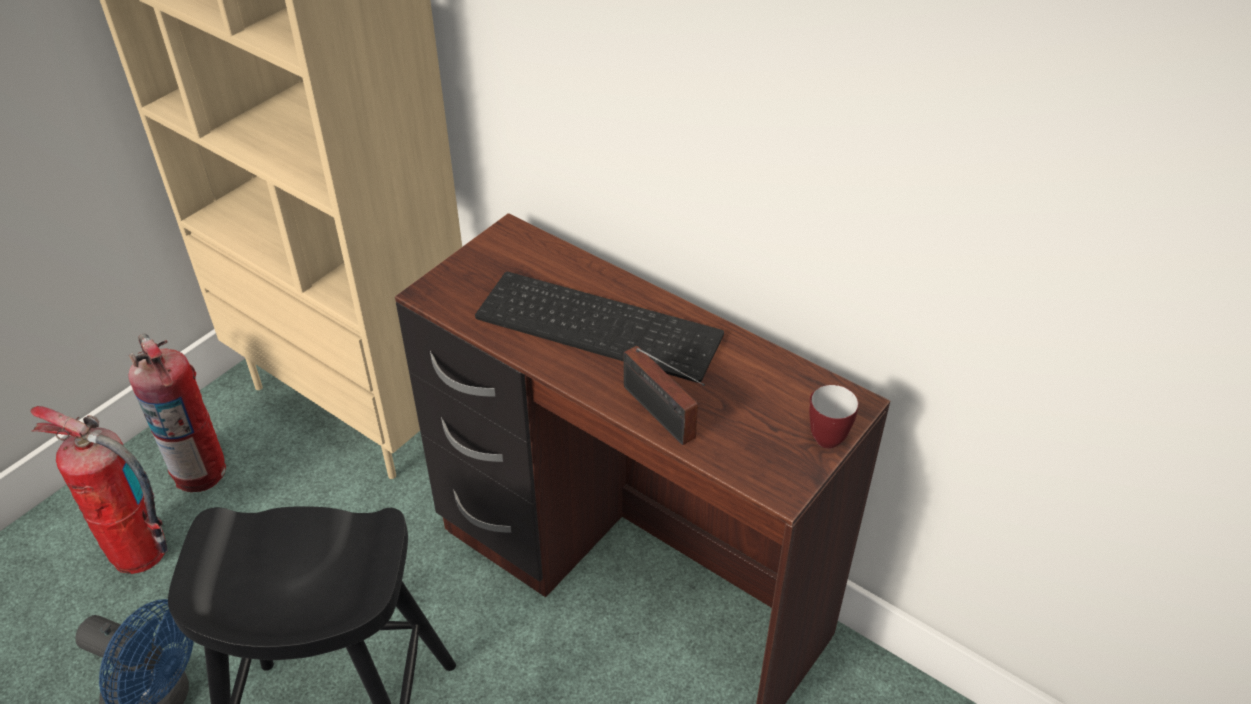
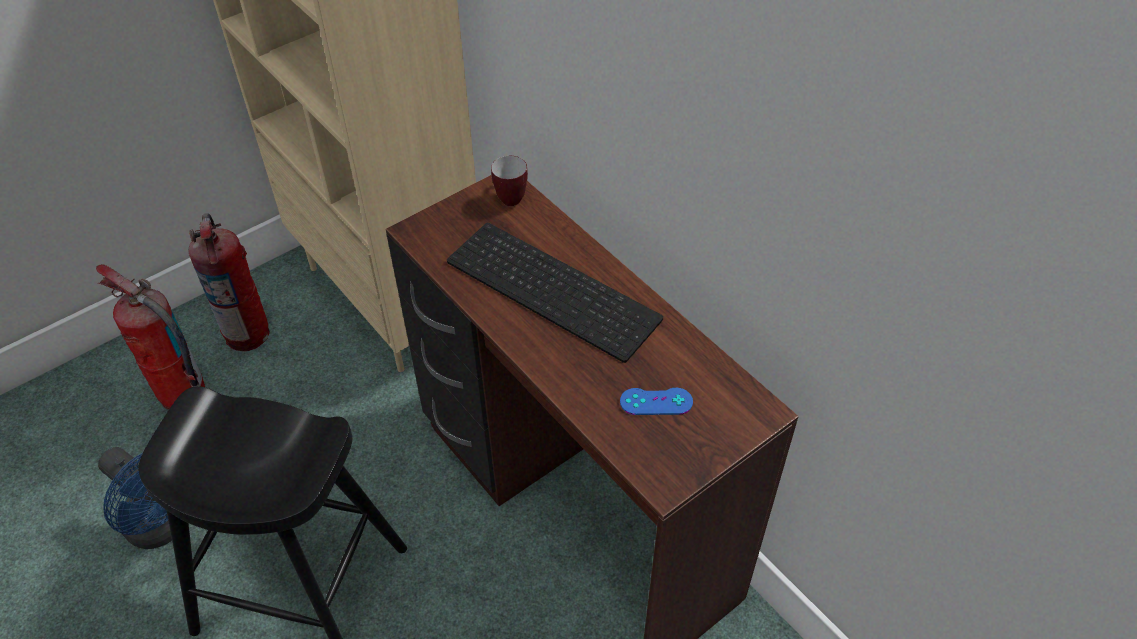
camera: 15 degrees right, 5 degrees up
radio [624,346,705,445] -> none
mug [809,385,858,449] -> mug moved to [491,156,528,206]
none -> blue game controller [620,388,693,415]

